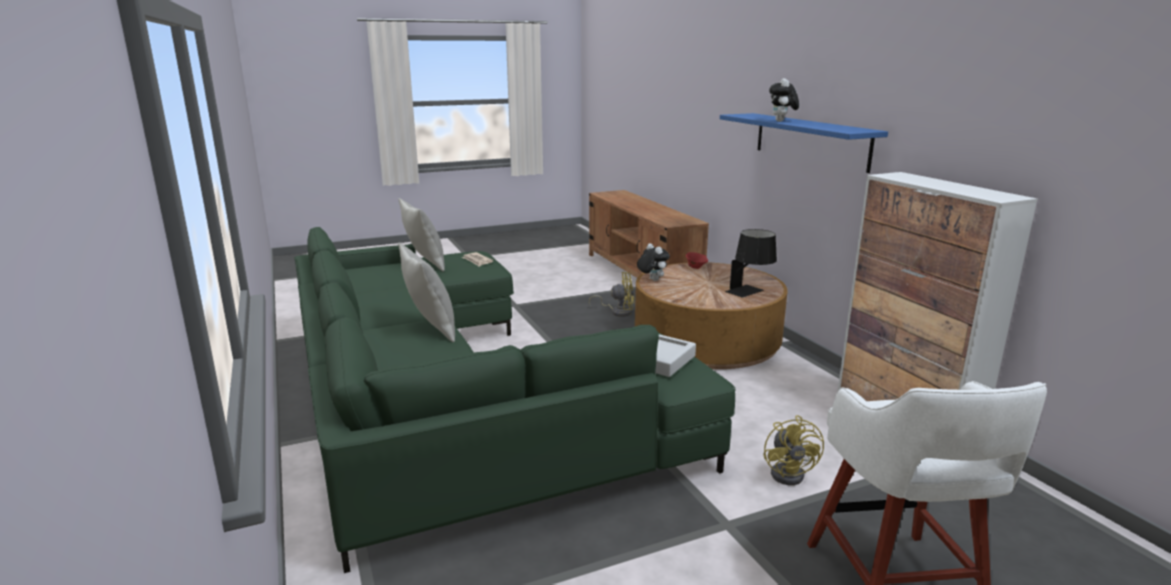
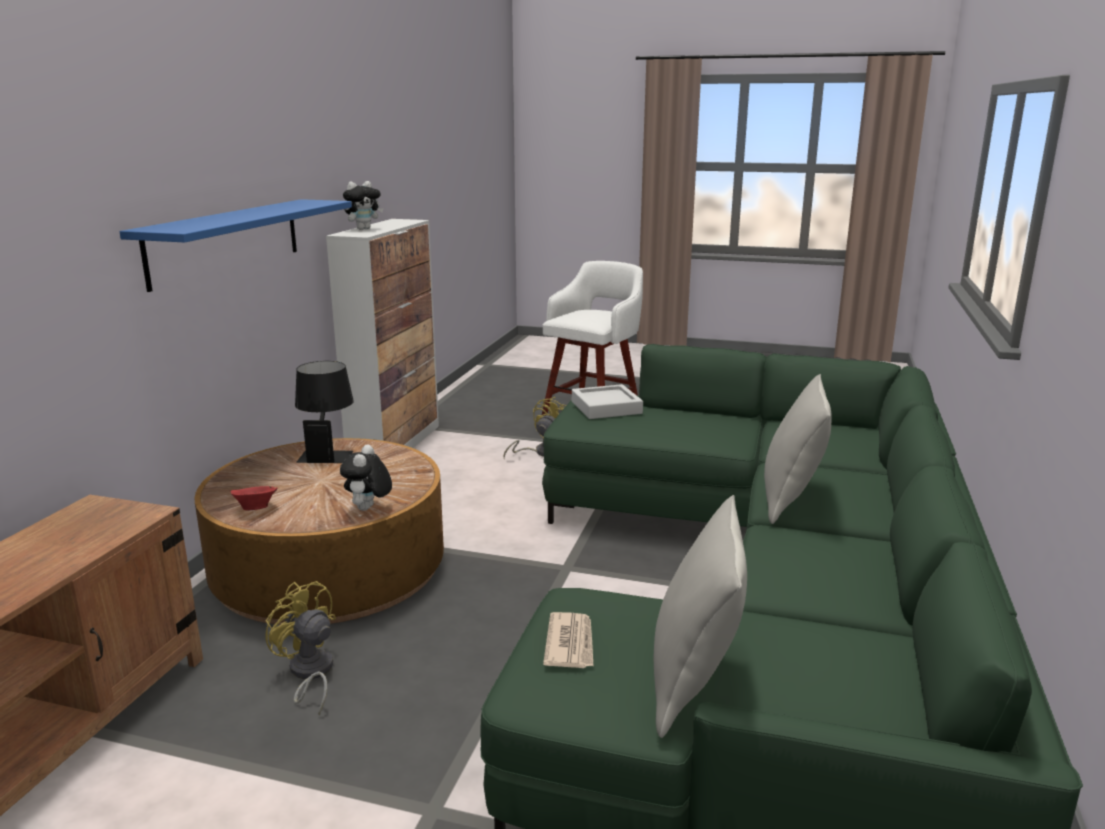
camera: 140 degrees left, 0 degrees up
plush toy [769,79,799,122] -> plush toy moved to [343,181,383,230]

